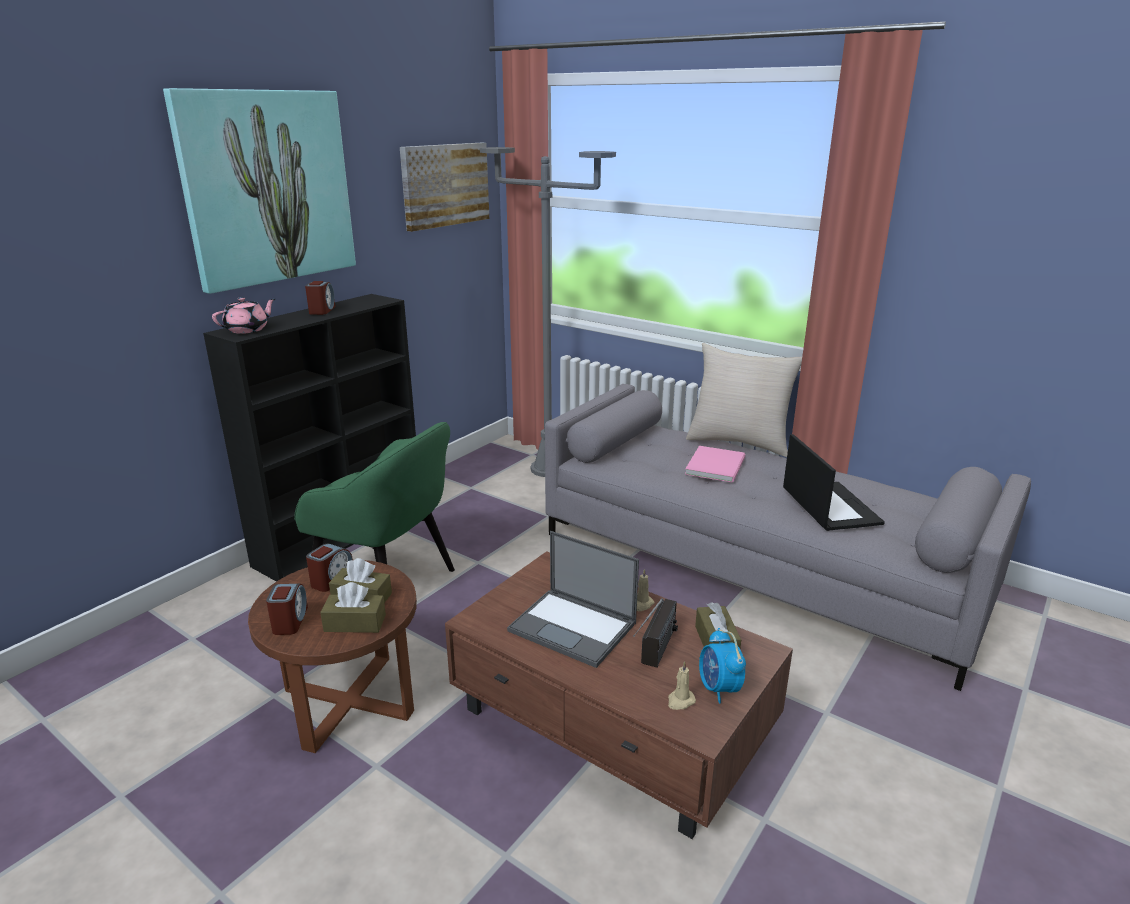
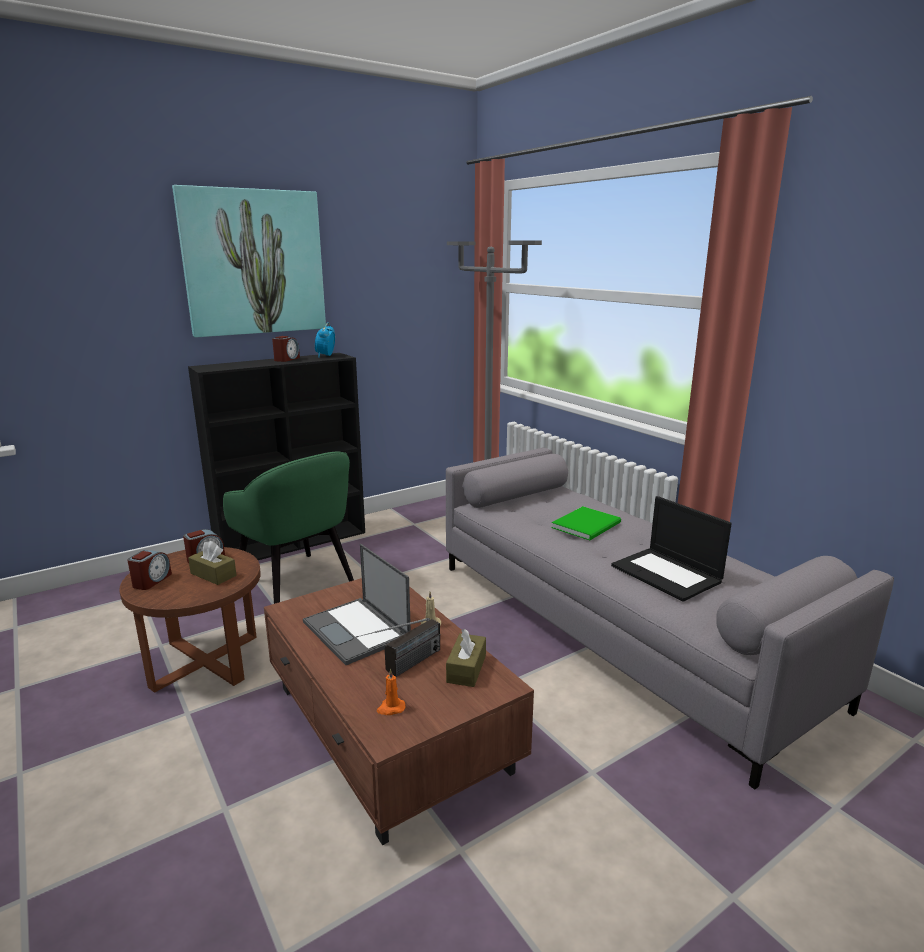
camera: 20 degrees right, 5 degrees down
pink teapot [212,297,275,334] -> none
brown tissue box [320,582,386,633] -> none
picture [400,143,489,232] -> none
beige candle [668,661,696,710] -> orange candle [377,669,406,715]
pink book [685,446,745,483] -> green book [552,506,621,540]
beige pillow [686,343,802,457] -> none
alarm clock [699,628,746,704] -> alarm clock moved to [315,322,335,358]
laptop [783,434,885,531] -> laptop turned 135 degrees clockwise [611,496,732,602]

